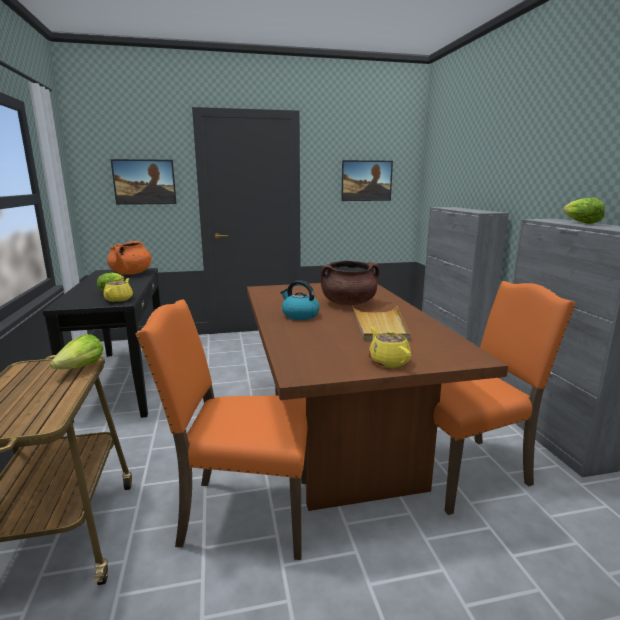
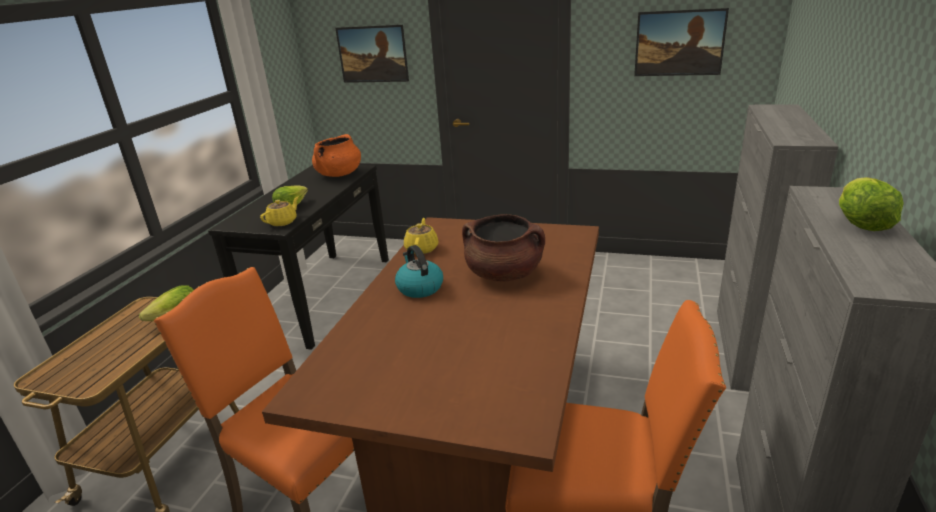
camera: 30 degrees right, 10 degrees up
beige tray [352,305,410,340] -> none
yellow teapot [369,327,411,368] -> yellow teapot moved to [404,218,438,254]

